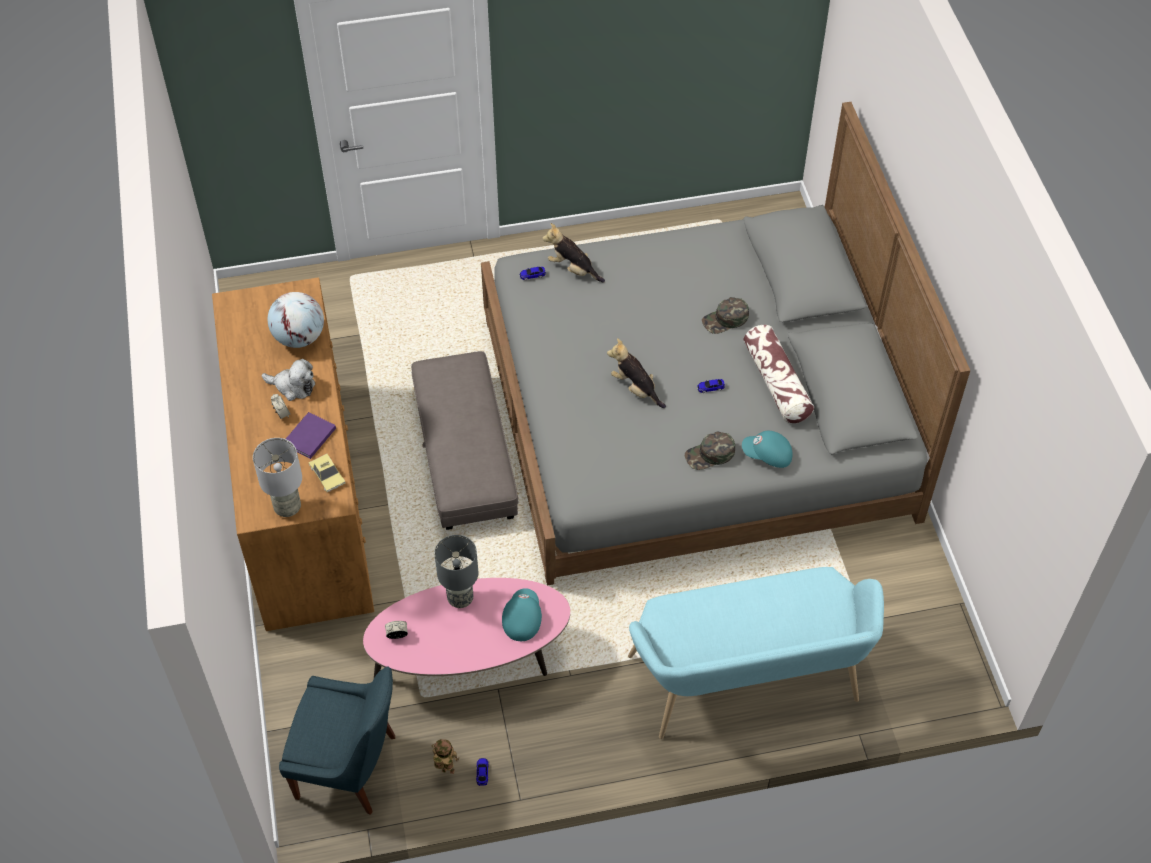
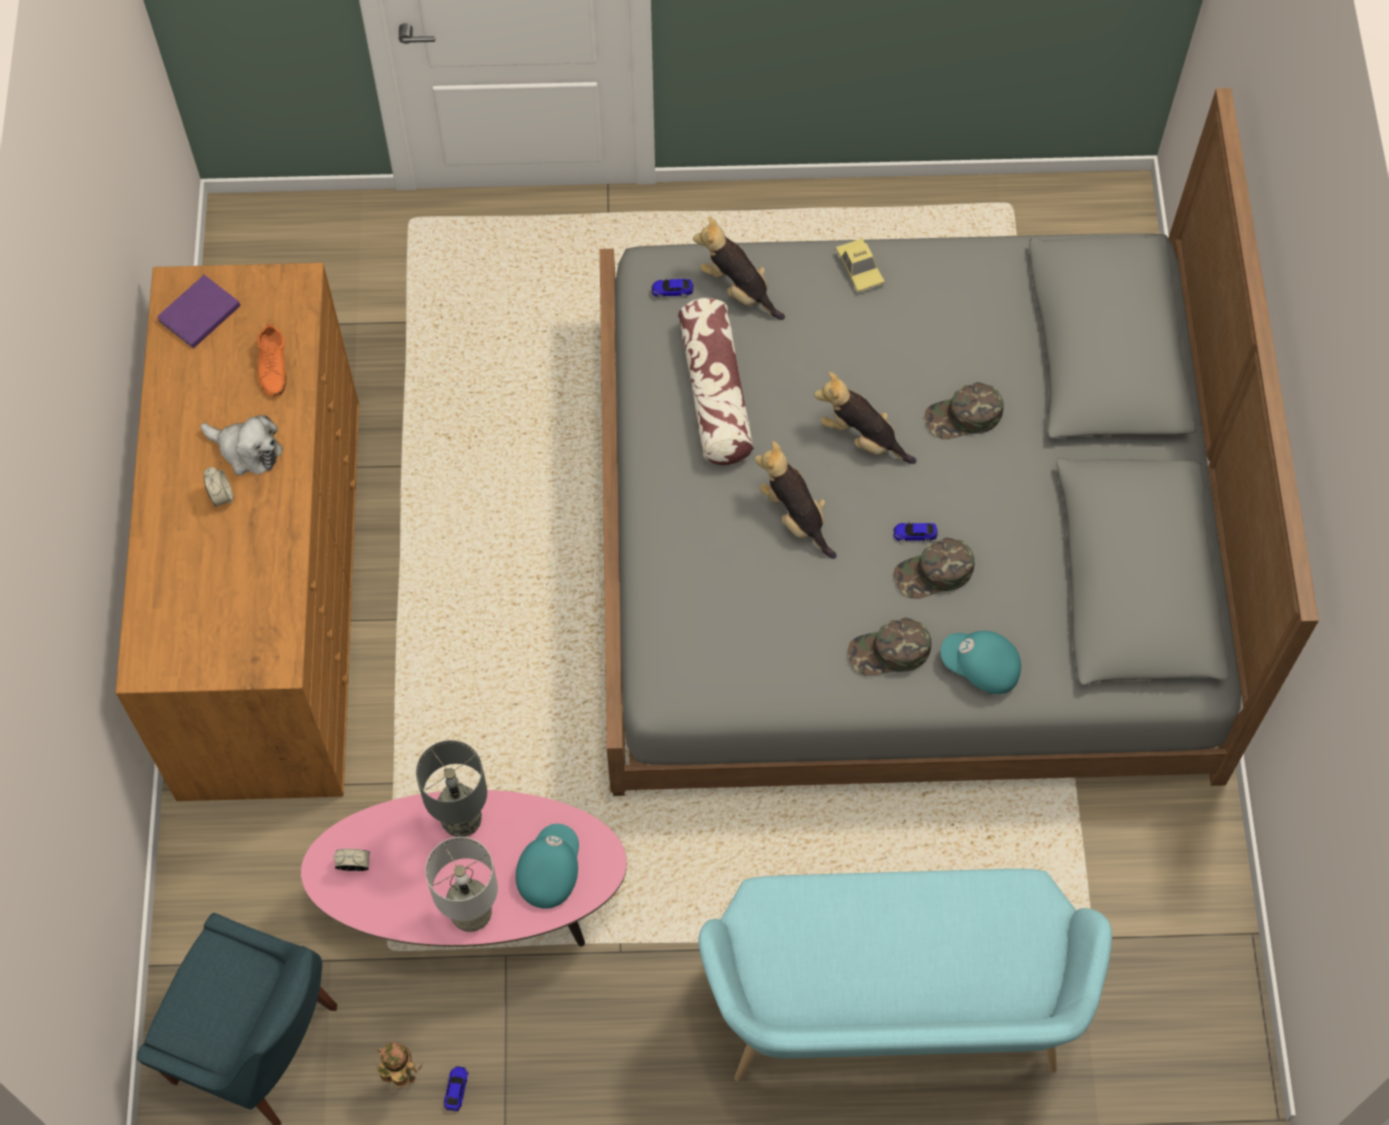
camera: 10 degrees right, 10 degrees up
grey table lamp [253,438,302,517] -> grey table lamp moved to [425,837,498,932]
globe [268,292,324,348] -> orange shoe [256,324,287,397]
purple book [286,412,336,459] -> purple book moved to [157,275,240,349]
toy car [309,454,346,492] -> toy car moved to [835,238,885,293]
grey ottoman [411,351,518,530] -> none
pillow [743,325,814,423] -> pillow moved to [678,298,754,465]
none -> plush toy [814,372,916,464]
none -> green cap [894,537,975,599]

